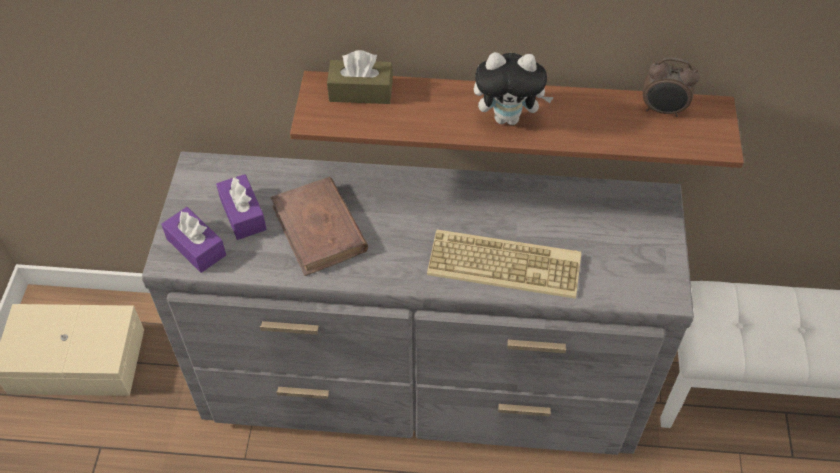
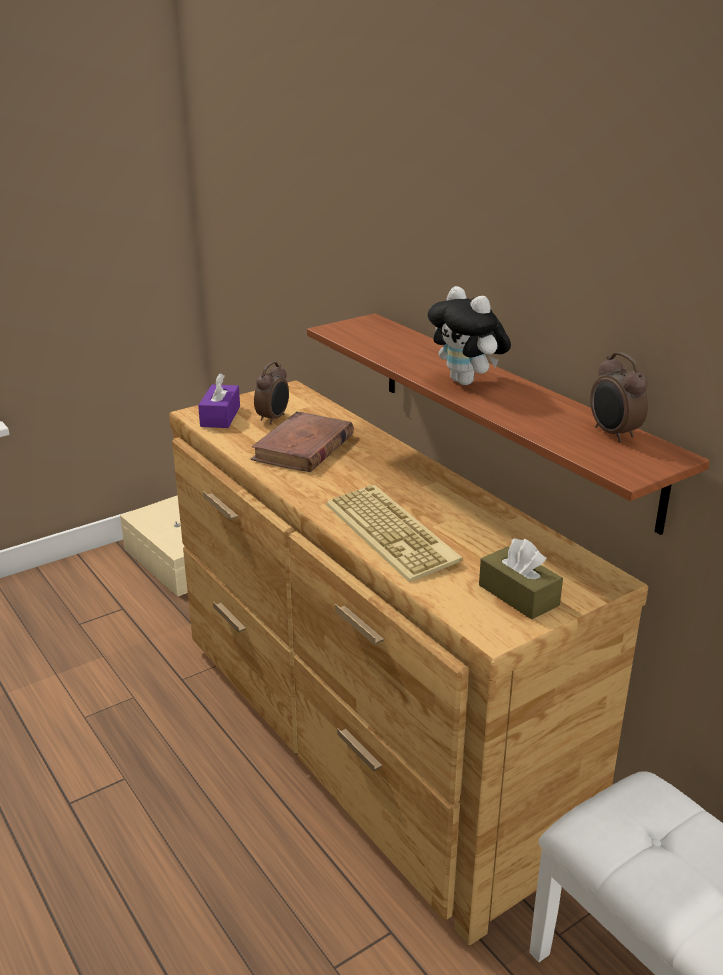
camera: 50 degrees right, 25 degrees down
grey dresser [141,151,694,455] -> brown dresser [169,380,648,945]
purple tissue box [216,174,267,240] -> alarm clock [254,362,289,424]
brown tissue box [327,50,393,104] -> brown tissue box moved to [479,539,563,619]

